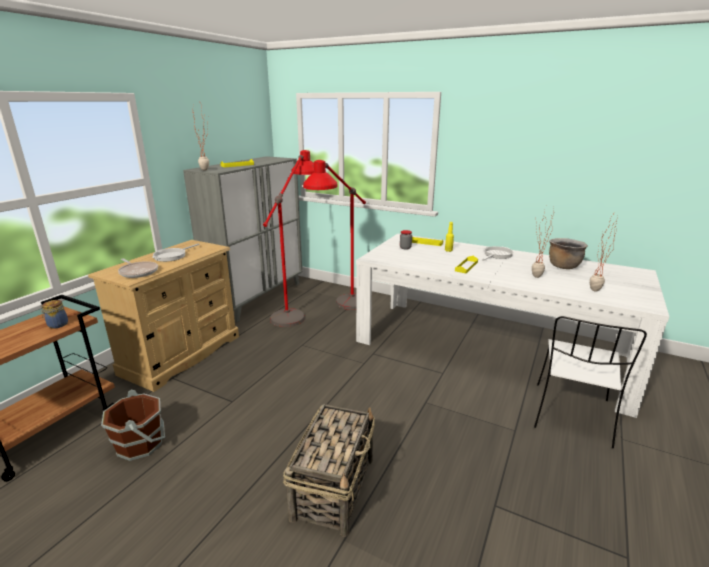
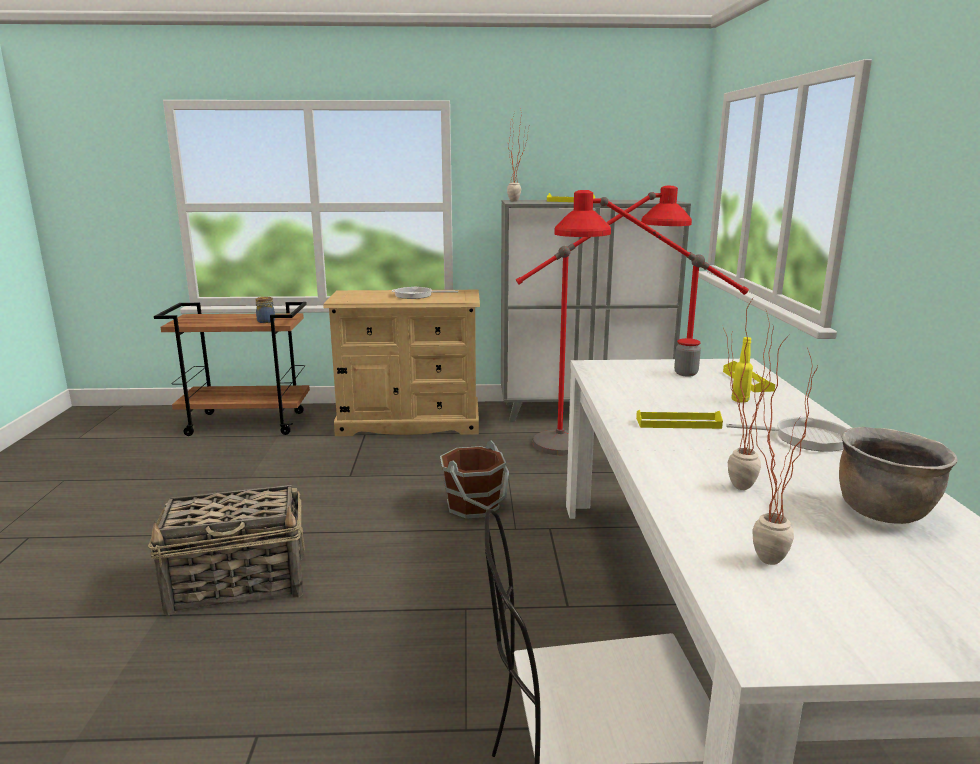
camera: 60 degrees right, 5 degrees down
brown bucket [101,390,165,461] -> brown bucket moved to [440,440,509,519]
frying pan [118,258,158,278] -> none

